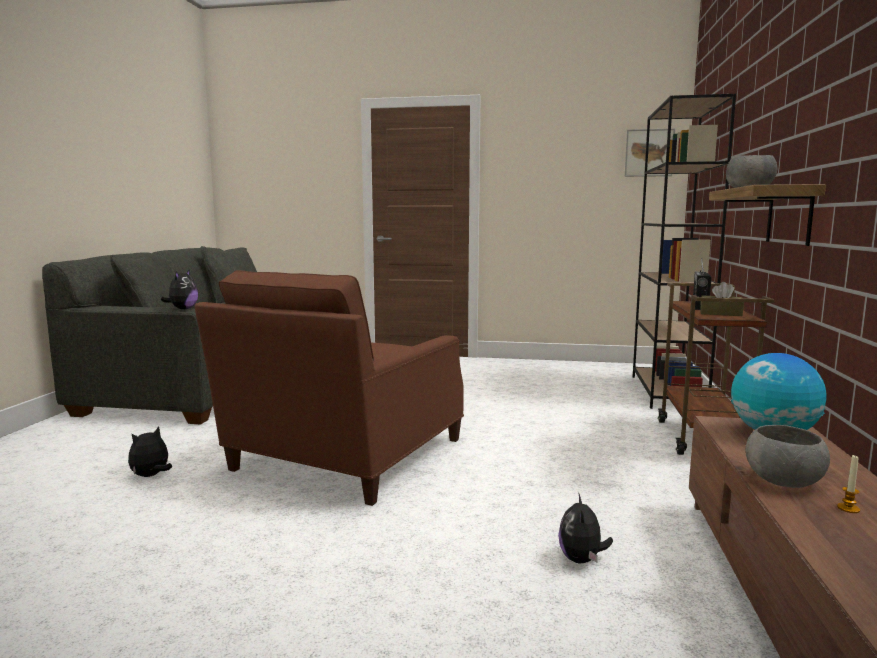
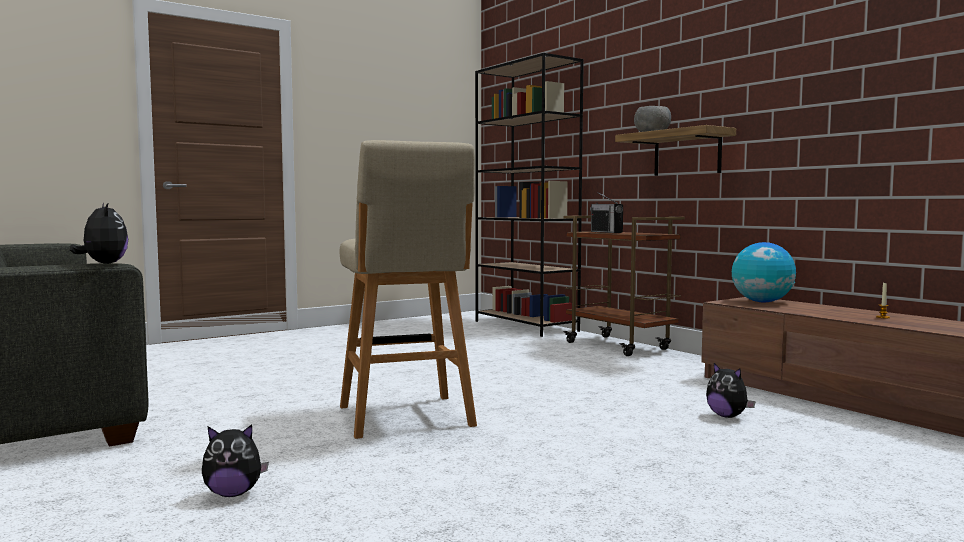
camera: 45 degrees left, 5 degrees down
plush toy [128,426,172,477] -> plush toy turned 90 degrees counterclockwise [202,424,269,497]
brown armchair [194,270,464,506] -> beige stool [340,140,477,439]
picture [625,128,675,177] -> none
brown tissue box [700,282,744,316] -> none
grey bowl [745,425,830,488] -> none

